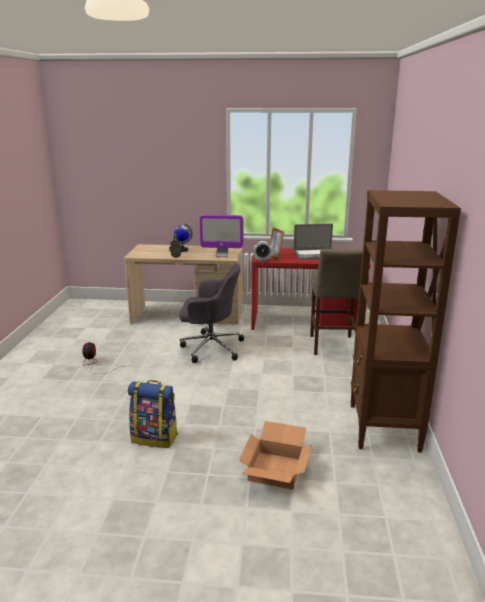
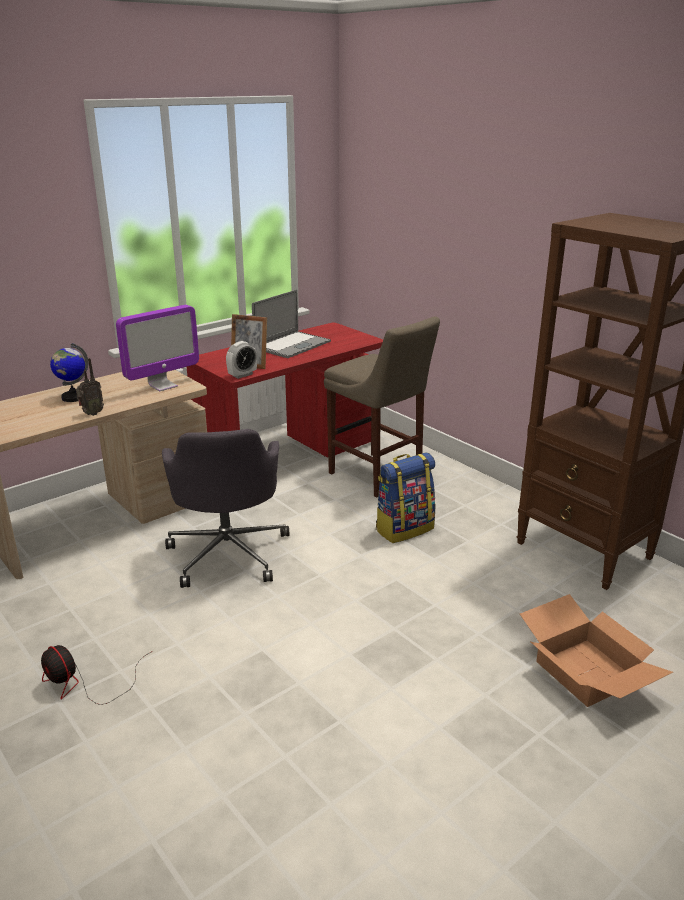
camera: 45 degrees left, 5 degrees up
backpack [128,380,178,448] -> backpack moved to [376,452,436,543]
grey office chair [179,263,244,363] -> grey office chair turned 120 degrees clockwise [162,429,290,588]

